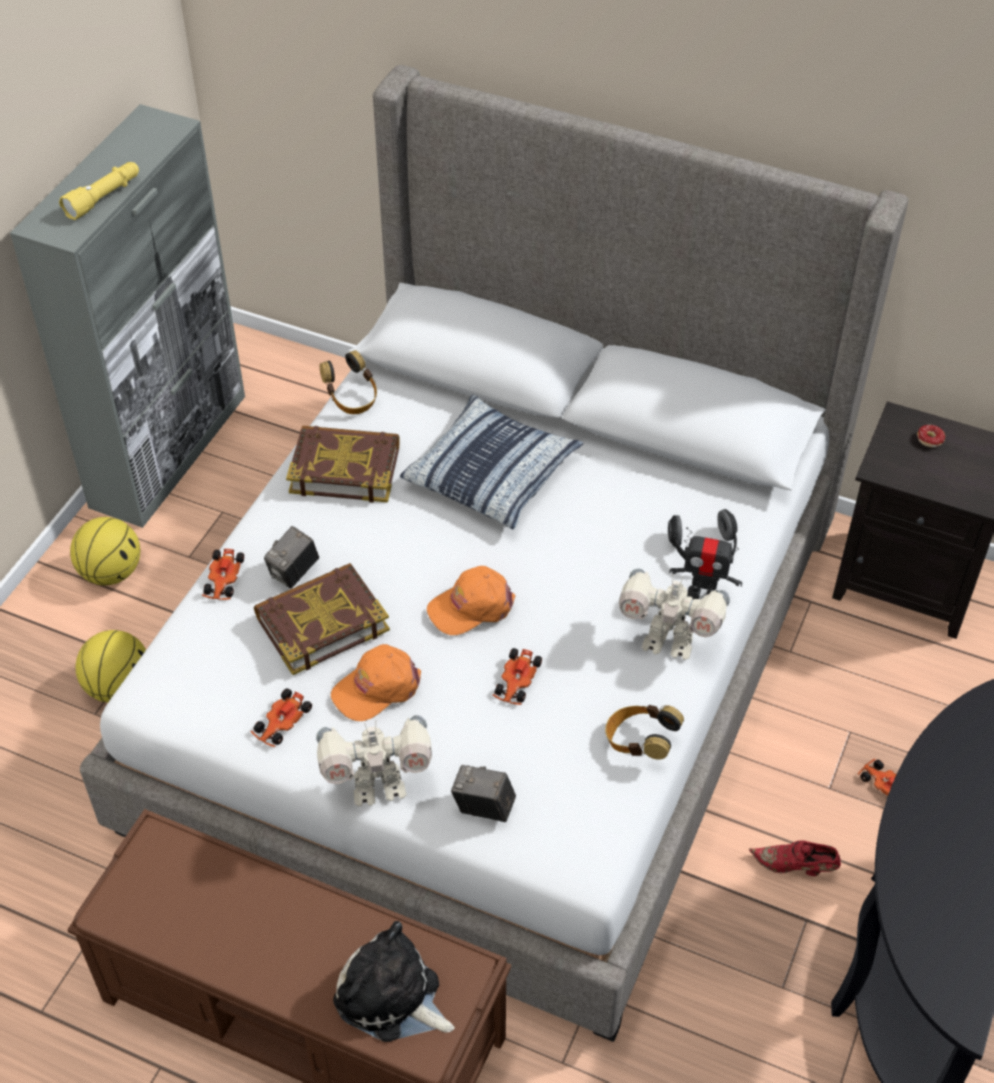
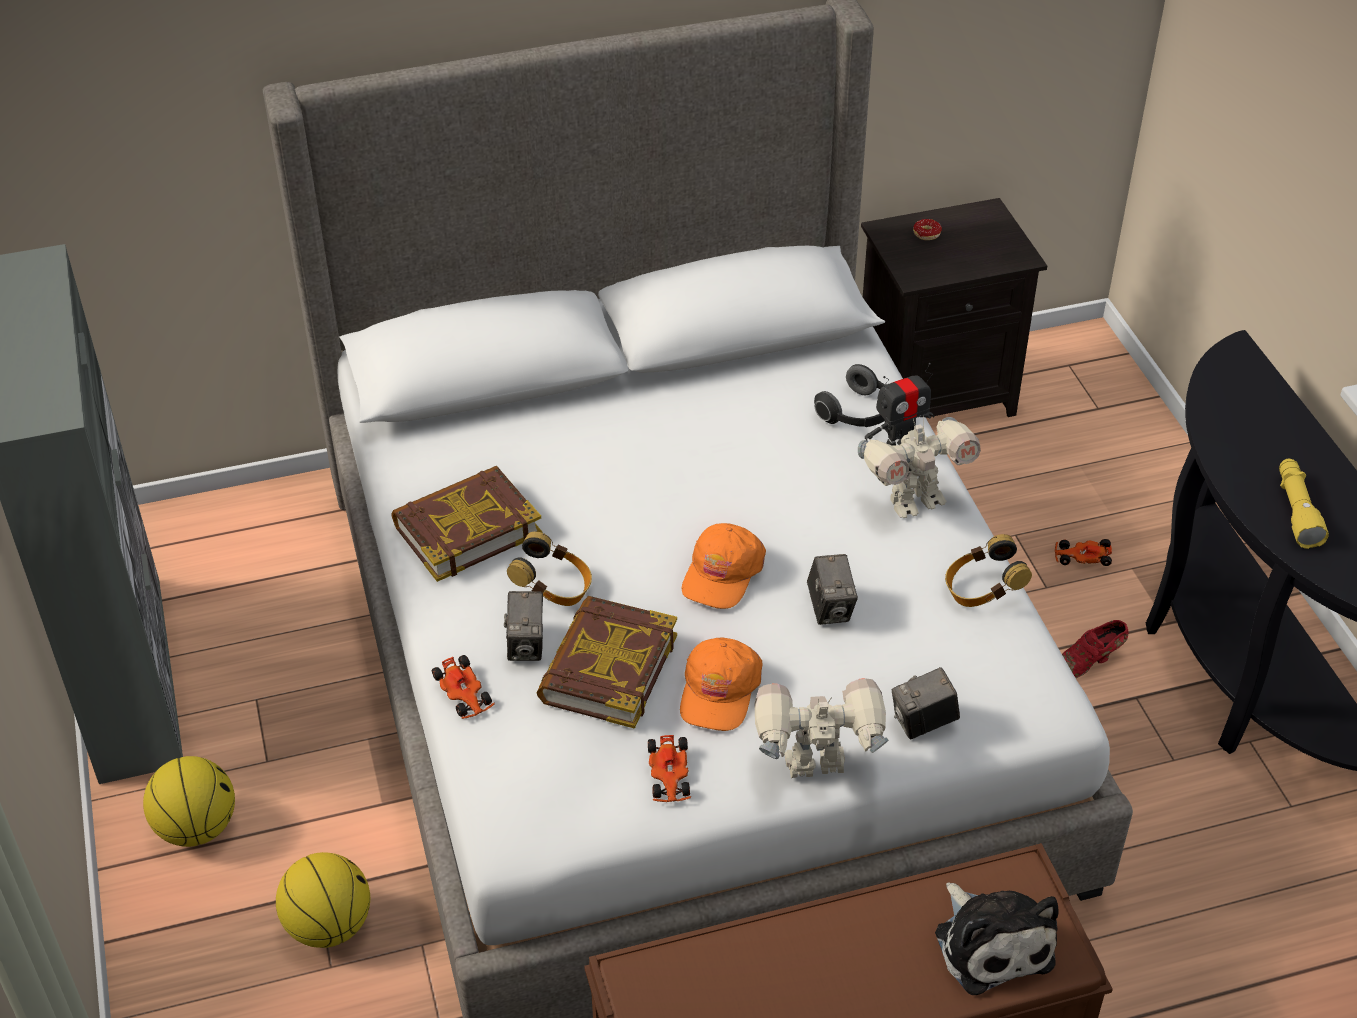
camera: 40 degrees left, 5 degrees down
yellow flashlight [59,162,139,220] -> yellow flashlight moved to [1279,459,1329,549]
toy robot [316,715,432,807] -> toy robot turned 135 degrees counterclockwise [754,678,889,778]
headphones [320,350,377,414] -> headphones moved to [507,532,592,606]
plush toy [333,921,455,1042] -> plush toy turned 105 degrees counterclockwise [935,883,1059,995]
pillow [400,394,583,529] -> none
toy car [492,648,542,705] -> camera [807,554,858,625]

